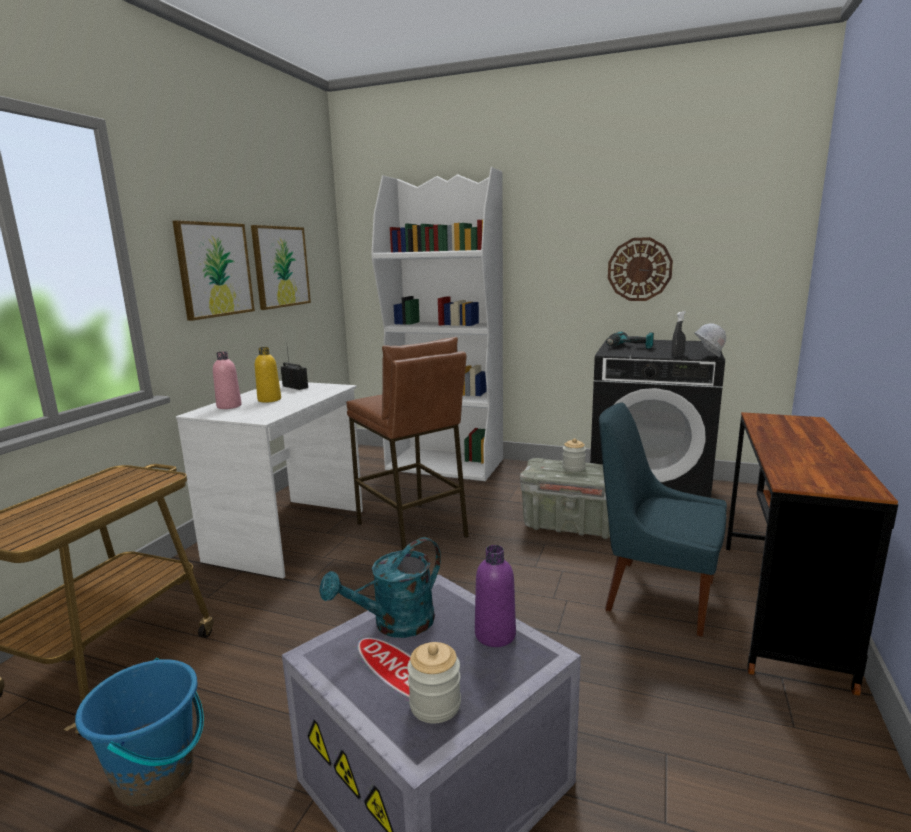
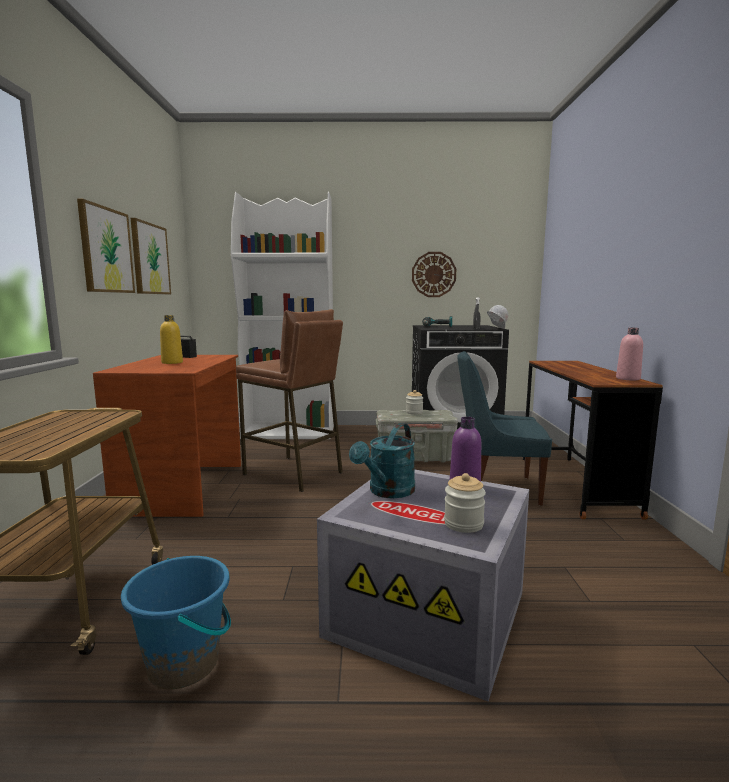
camera: 20 degrees left, 5 degrees down
white desk [176,381,363,578] -> brown desk [93,355,241,517]
pink bottle [213,351,242,409] -> pink bottle moved to [616,328,643,381]

